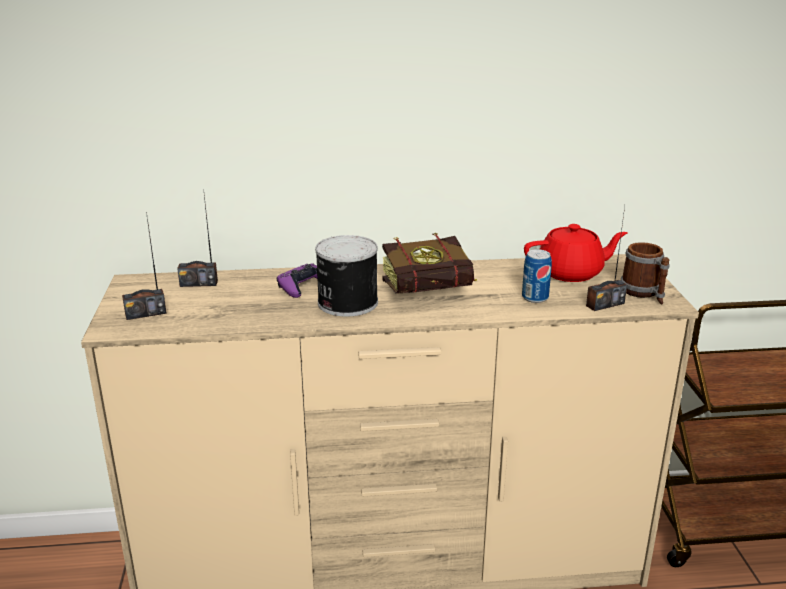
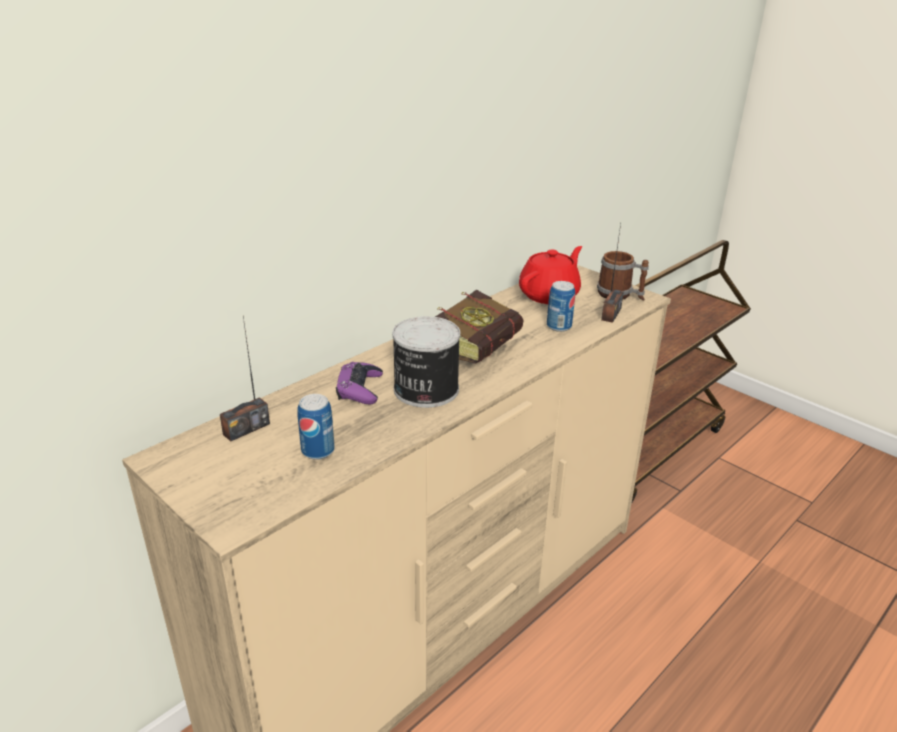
camera: 40 degrees left, 5 degrees up
radio [122,212,167,320] -> none
none -> can [297,394,335,460]

